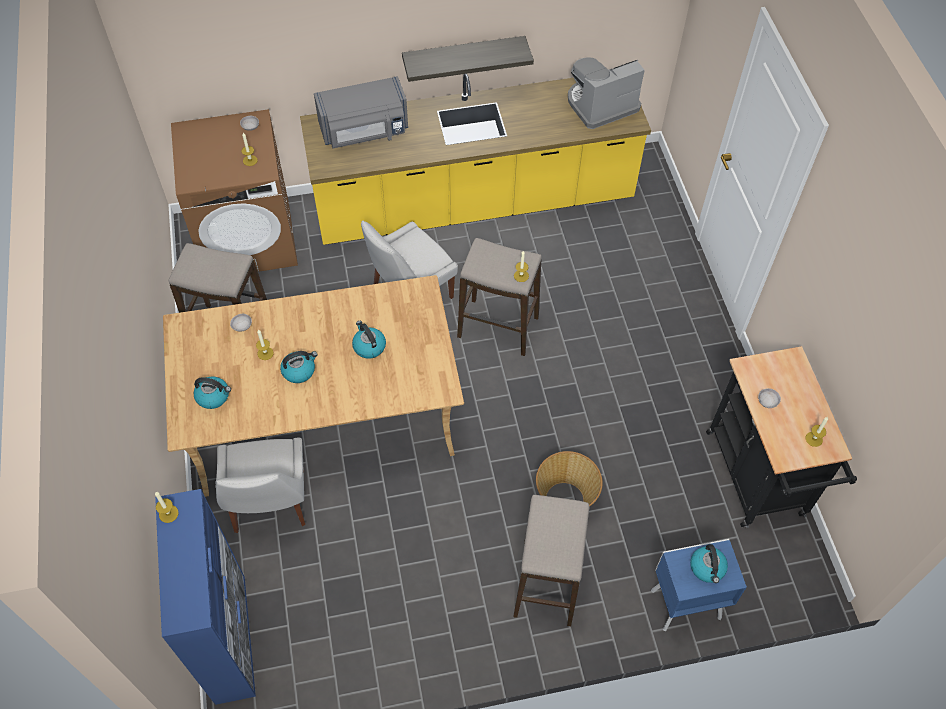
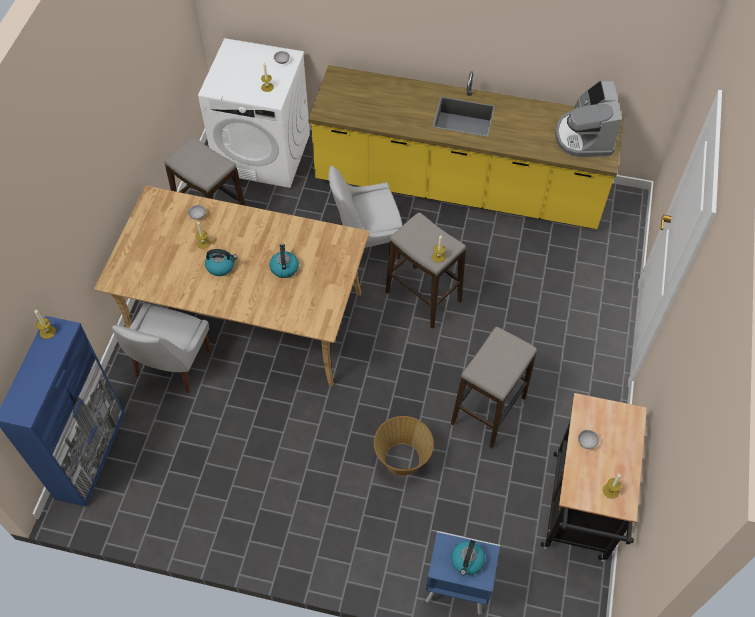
camera: 25 degrees right, 0 degrees up
brown washing machine [171,109,298,272] -> white washing machine [198,38,310,188]
kettle [194,377,231,409] -> none
grey microwave [314,76,408,149] -> none
shelf [402,36,534,82] -> none
stool [513,495,589,626] -> stool moved to [451,327,537,448]
coffee machine [568,57,645,129] -> coffee machine turned 90 degrees counterclockwise [555,80,622,157]

